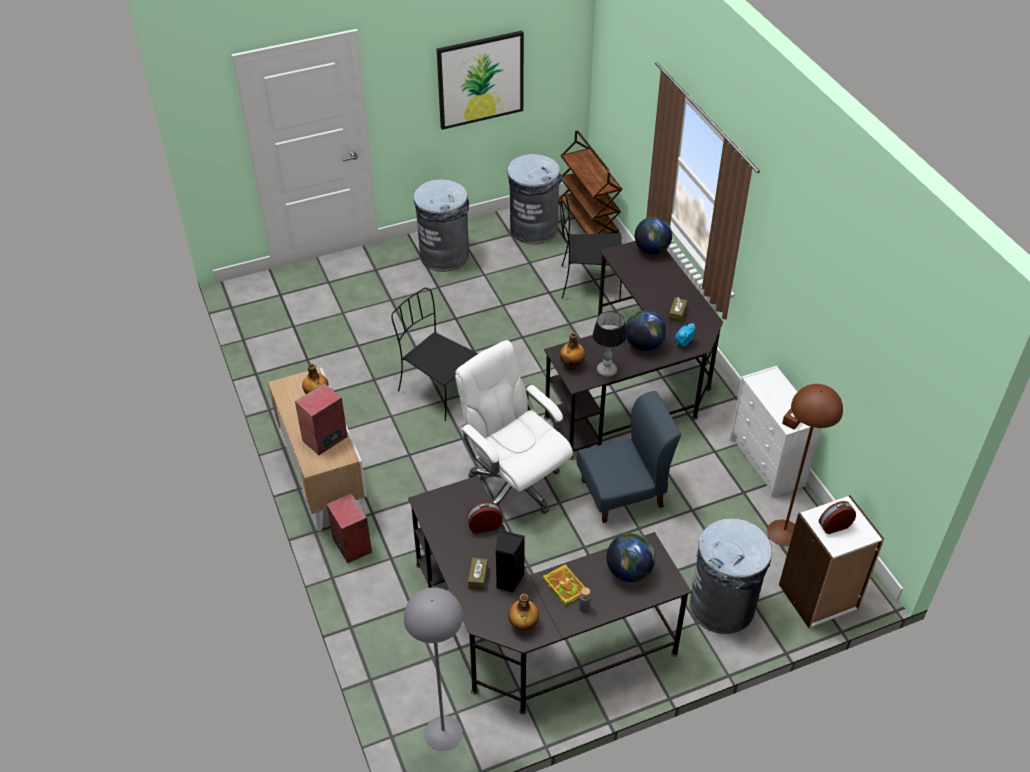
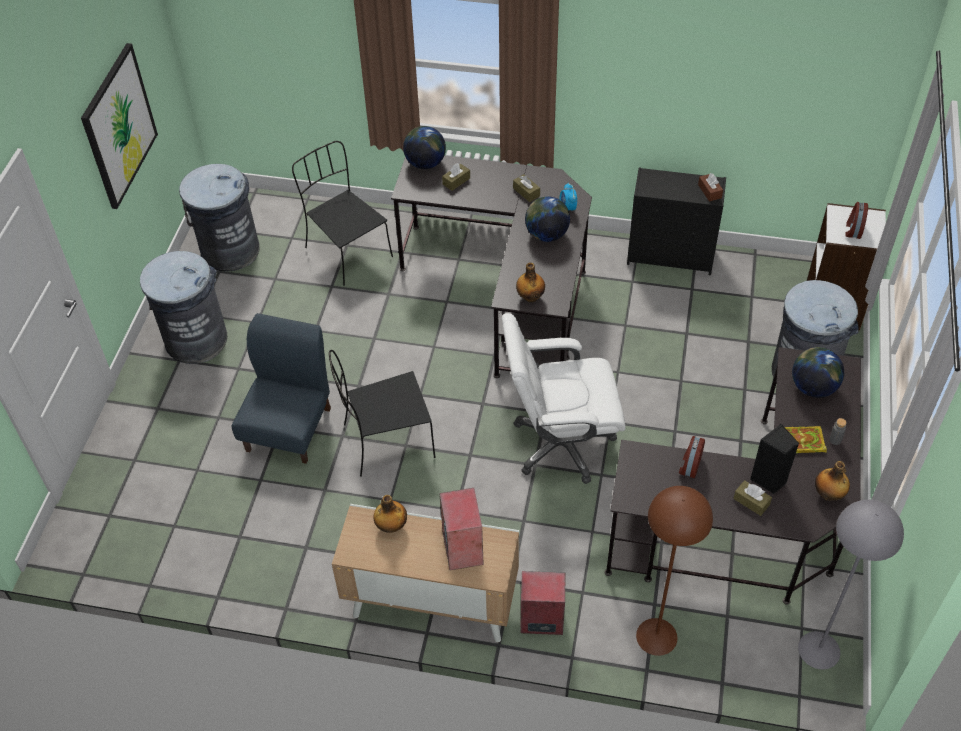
camera: 55 degrees left, 5 degrees up
brown cart [559,130,622,234] -> none
black chair [560,194,622,299] -> black chair turned 105 degrees clockwise [292,141,393,286]
blue chair [577,391,681,523] -> blue chair moved to [232,313,331,464]
table lamp [592,311,627,377] -> none
white dresser [730,366,821,498] -> black dresser [627,167,726,275]
brown floor lamp [767,384,843,546] -> brown floor lamp moved to [636,486,713,656]
none -> brown tissue box [442,163,470,191]

